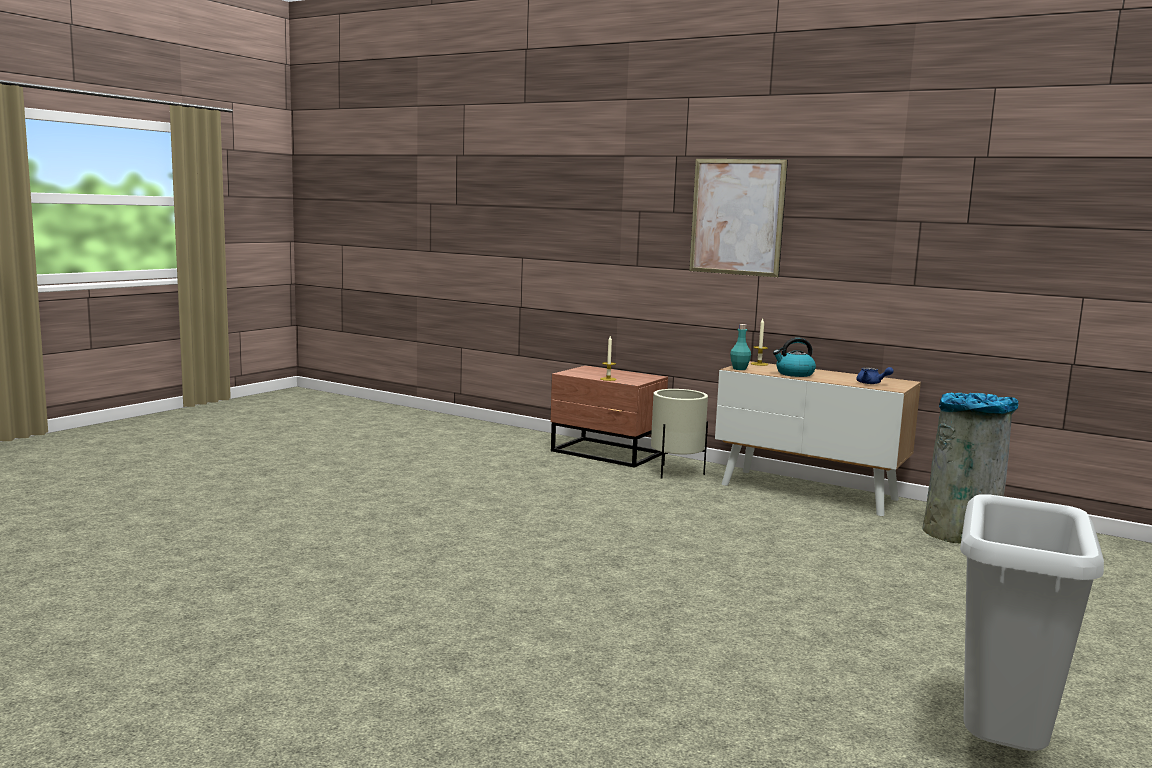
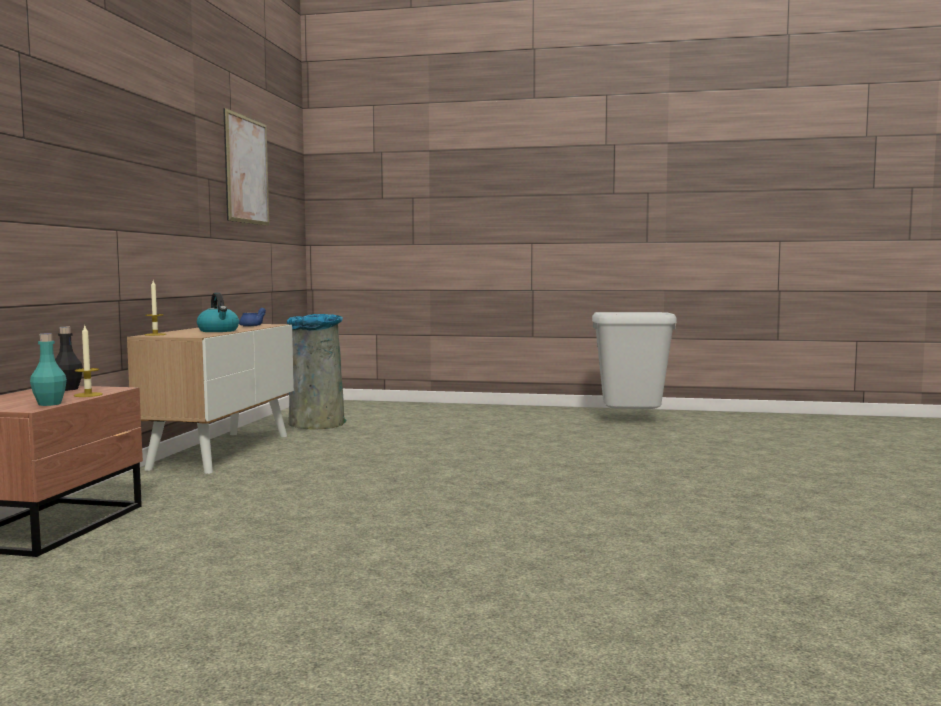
camera: 110 degrees left, 5 degrees down
beige planter [651,389,708,479] -> none
picture [689,159,788,277] -> picture moved to [223,108,269,226]
turquoise bottle [730,324,751,370] -> turquoise bottle moved to [30,333,67,406]
none -> black bottle [55,327,83,391]

